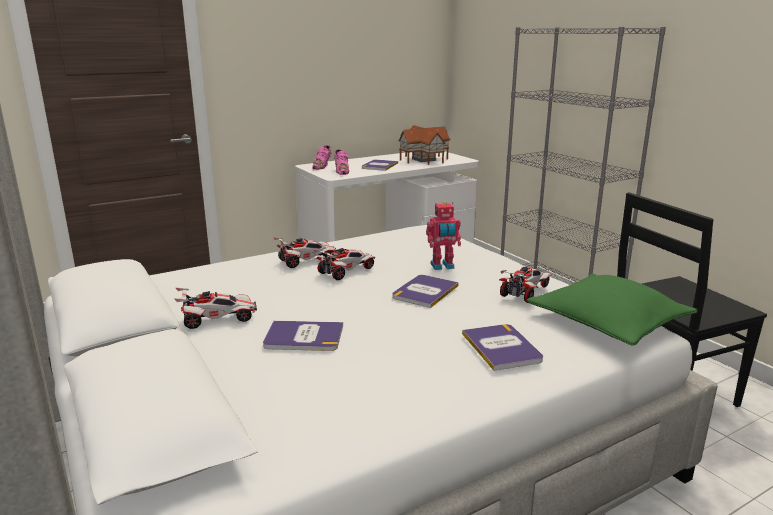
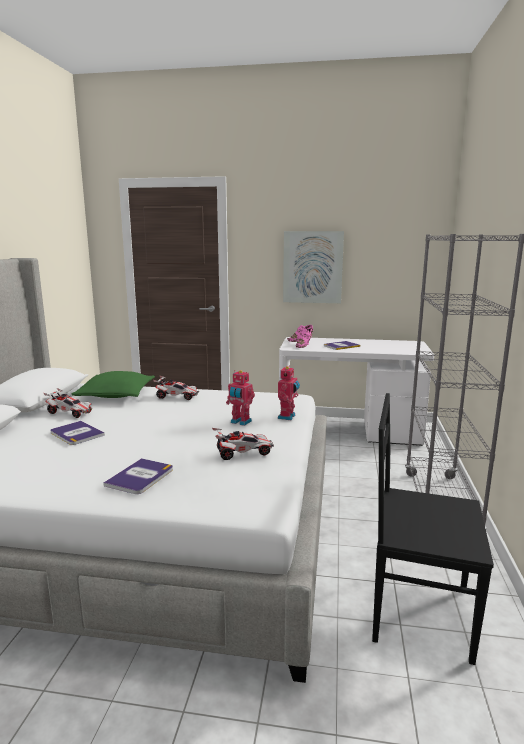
camera: 40 degrees right, 5 degrees down
toy car [314,248,375,280] -> none
book [392,275,459,308] -> none
toy house [398,125,450,165] -> none
green pillow [527,274,698,346] -> green pillow moved to [72,371,155,398]
none -> toy robot [278,366,300,420]
none -> picture [283,231,344,303]

